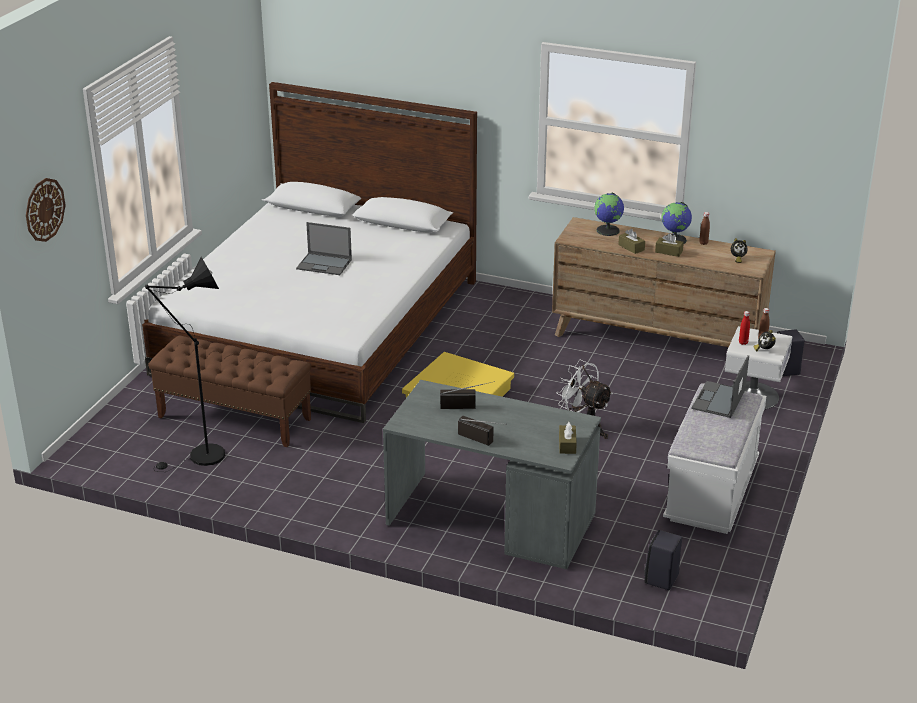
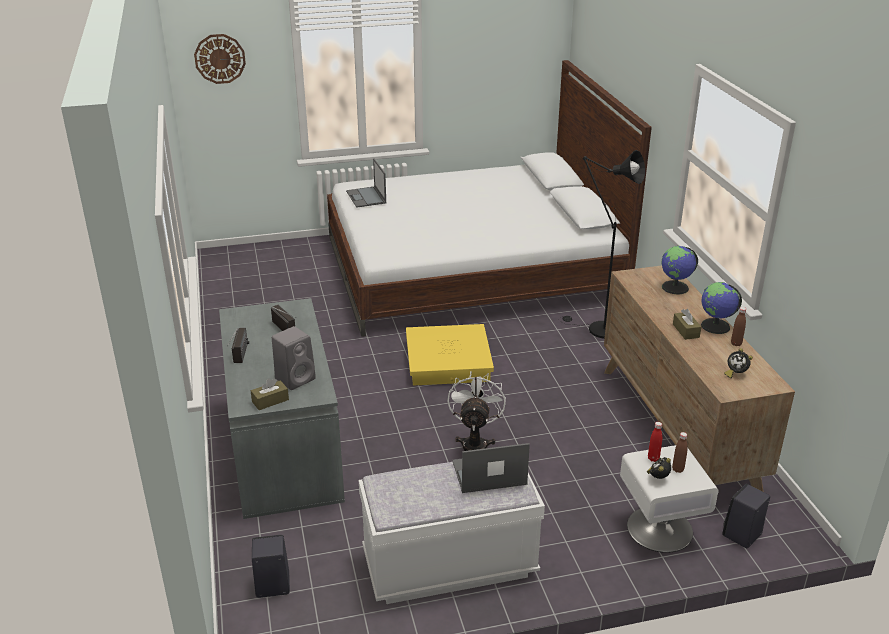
camera: 55 degrees right, 0 degrees up
black floor lamp [145,257,225,471] -> black floor lamp moved to [558,150,645,339]
brown bench [148,336,311,447] -> none
laptop [296,222,352,275] -> laptop moved to [346,158,386,208]
brown tissue box [618,229,645,254] -> none
none -> grey speaker [272,326,316,390]

